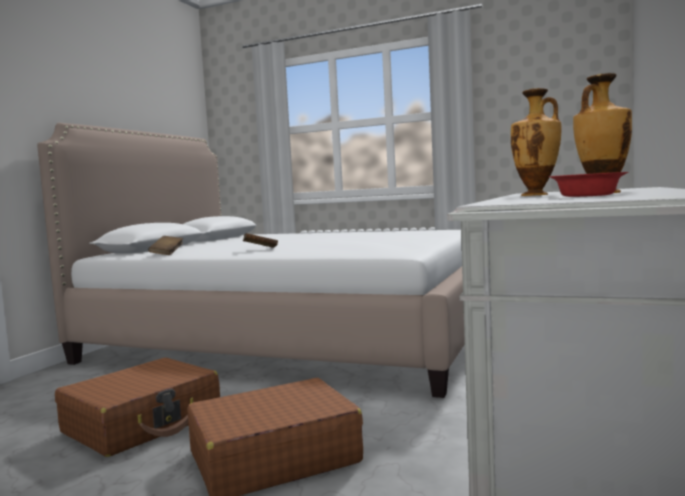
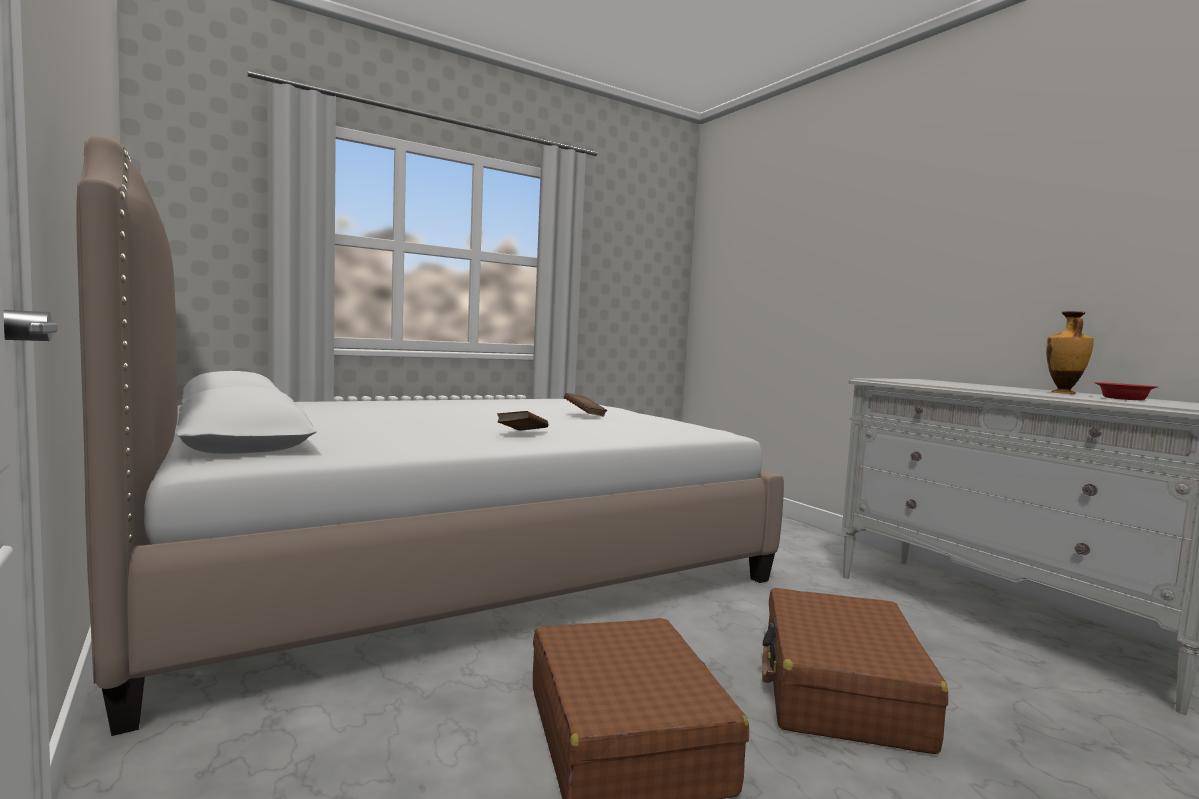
camera: 55 degrees left, 0 degrees up
brown book [148,236,183,255] -> brown book moved to [564,393,607,416]
vase [511,88,561,196] -> none

